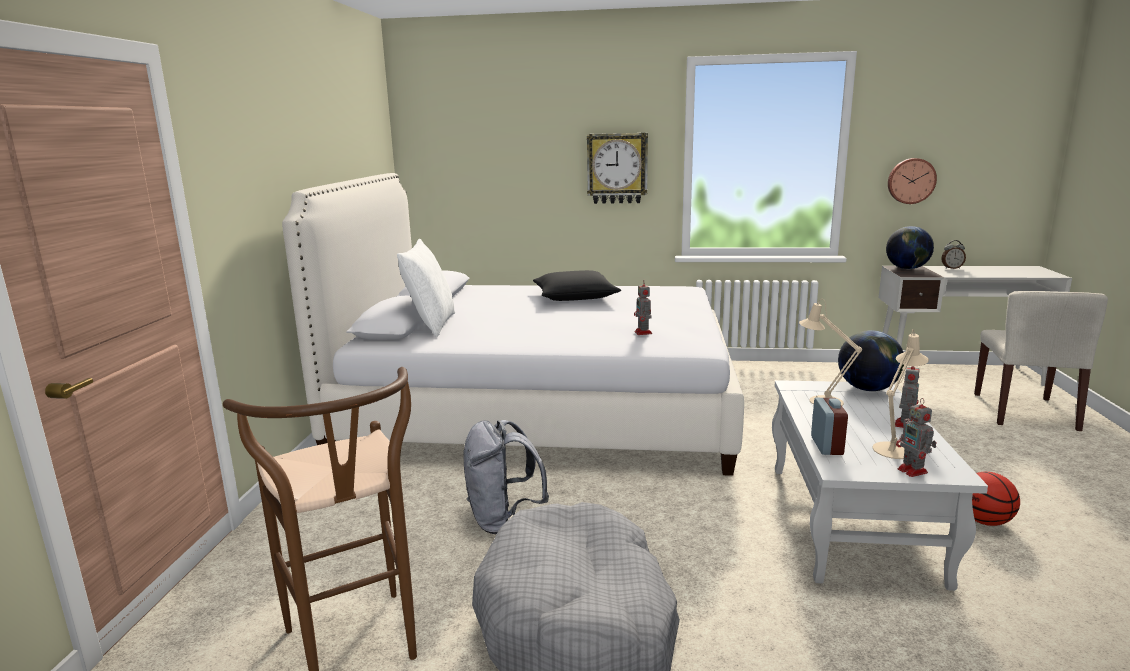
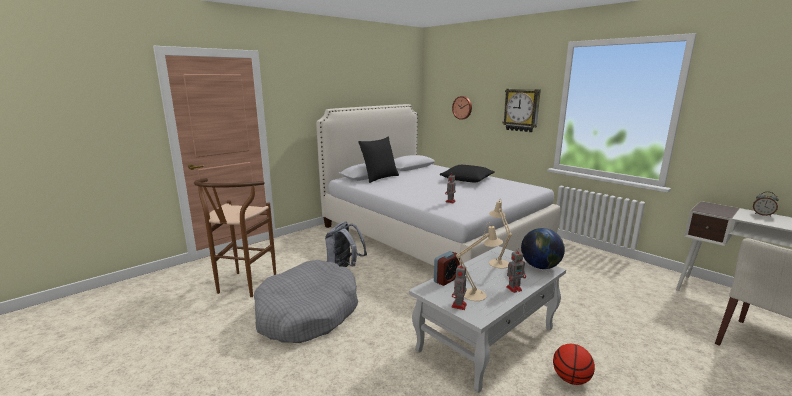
camera: 40 degrees right, 0 degrees up
white pillow [397,239,455,337] -> black pillow [358,137,399,183]
globe [886,226,934,269] -> none
wall clock [888,158,937,204] -> wall clock moved to [452,96,472,120]

